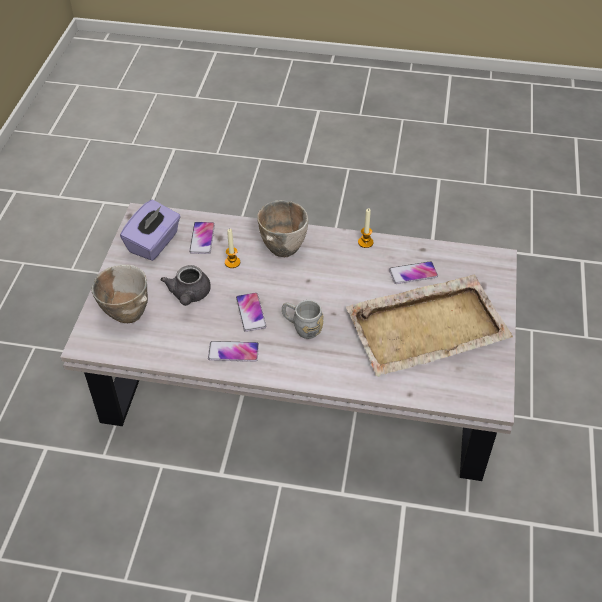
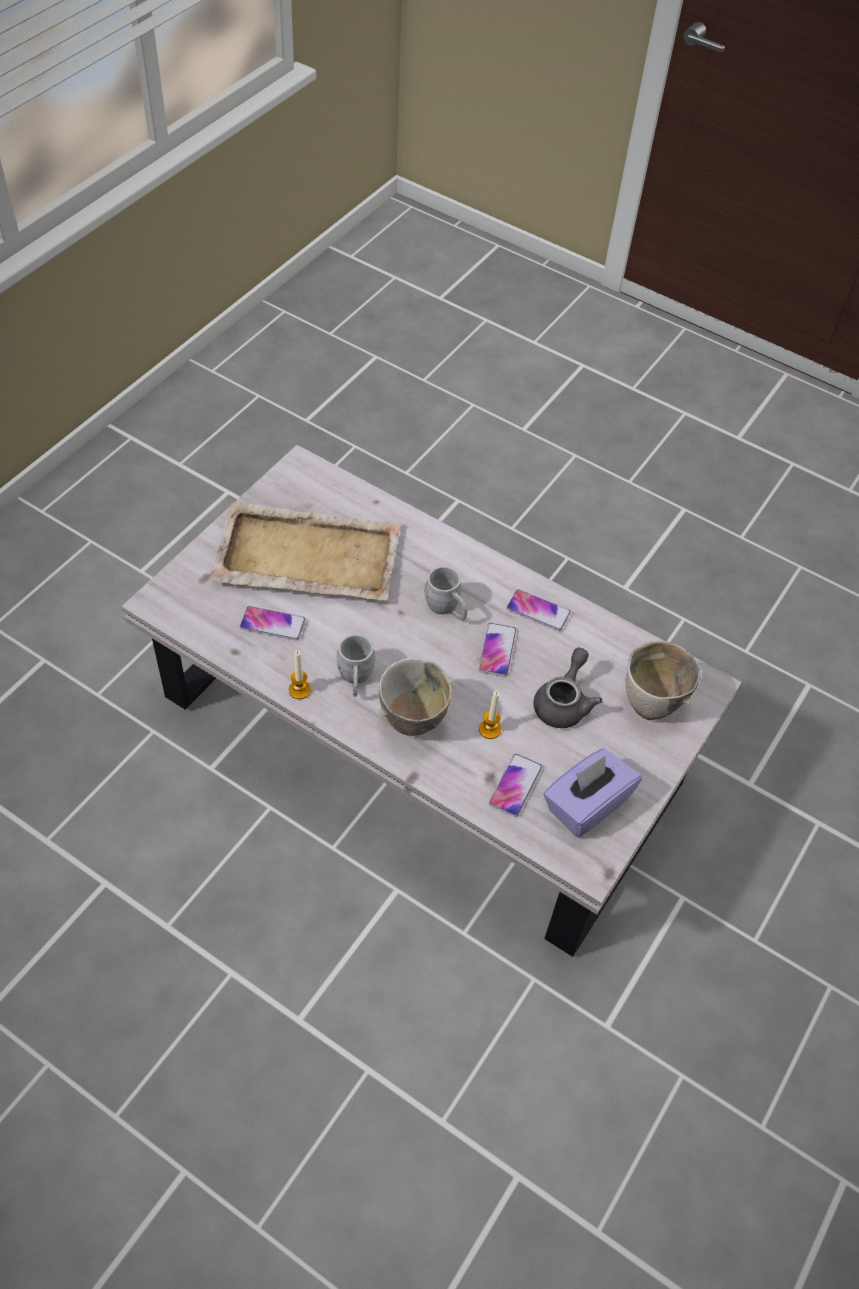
camera: 160 degrees left, 5 degrees up
none -> grey mug [336,634,375,697]

